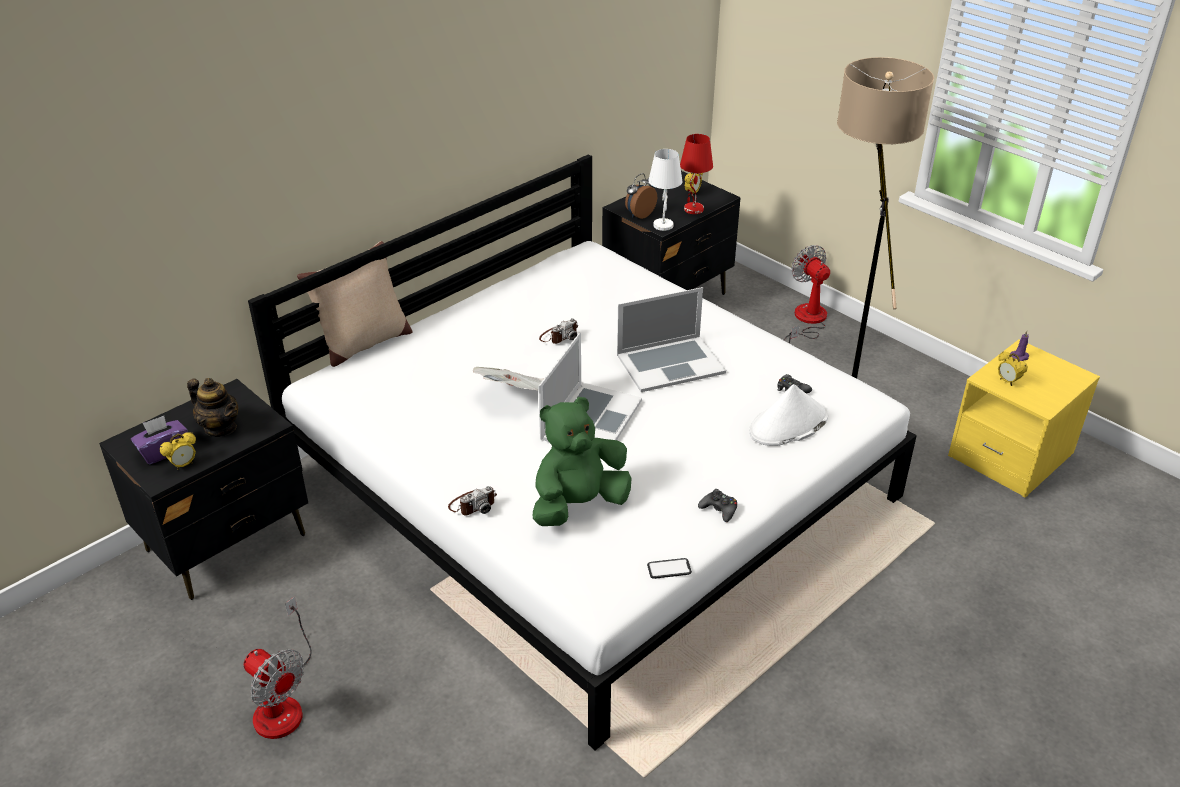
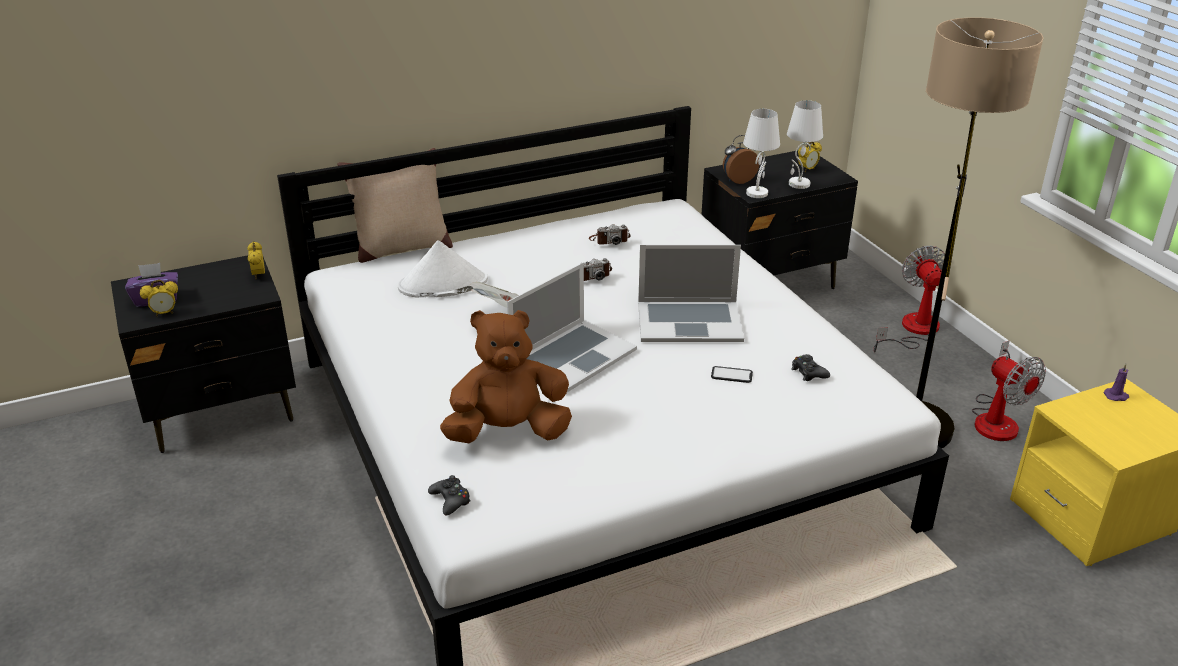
camera: 20 degrees right, 5 degrees down
teapot [187,378,238,437] -> none
fan [244,596,312,739] -> fan moved to [972,340,1046,441]
camera [448,486,497,516] -> camera moved to [589,224,631,245]
green plush toy [533,397,632,526] -> brown plush toy [440,310,572,443]
phone [647,558,692,579] -> phone moved to [711,366,753,383]
red table lamp [680,134,713,214] -> white table lamp [787,100,823,189]
black game controller [698,489,737,522] -> black game controller moved to [428,475,471,515]
white hat [749,384,829,446] -> white hat moved to [398,240,488,297]
alarm clock [998,351,1028,386] -> alarm clock moved to [247,241,265,279]

